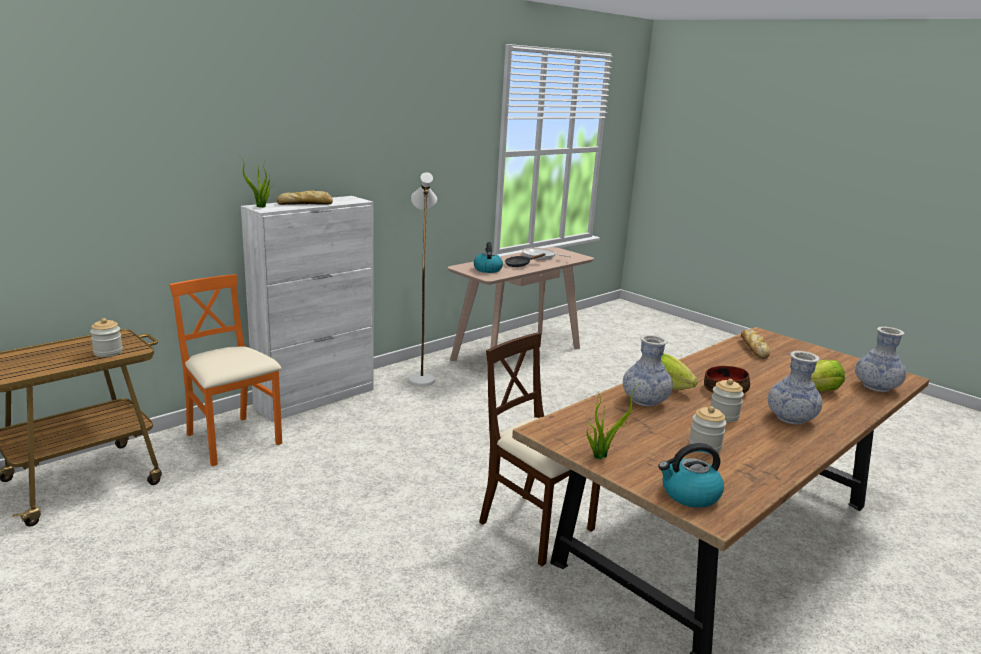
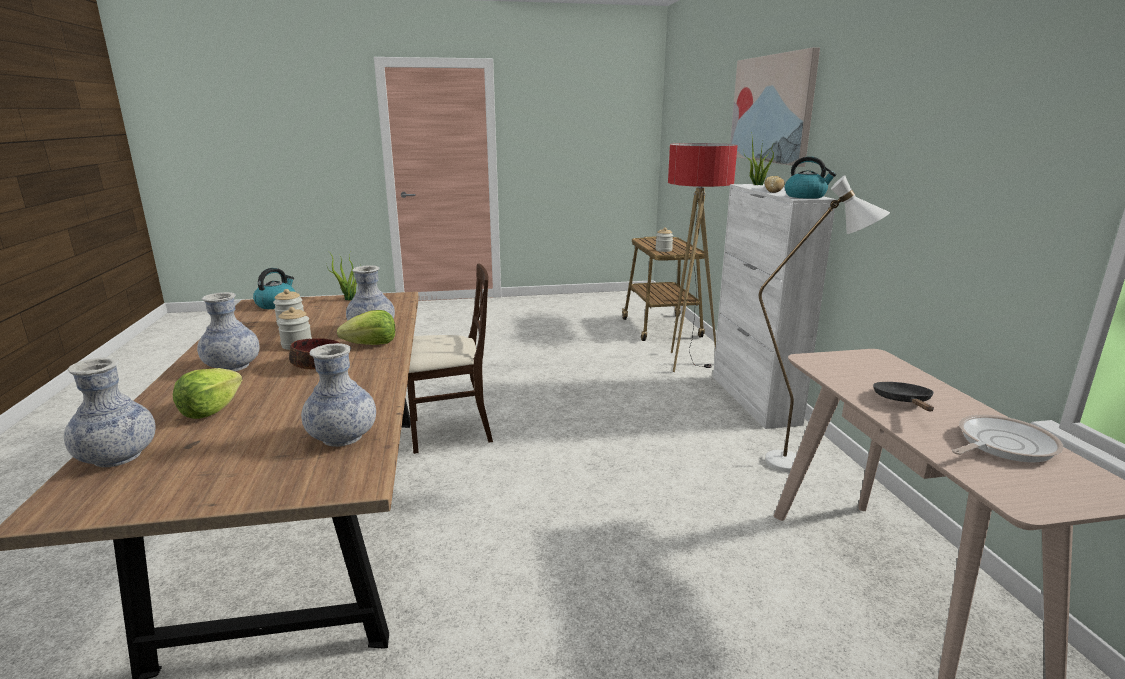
camera: 125 degrees right, 0 degrees up
orange chair [169,274,282,467] -> floor lamp [668,143,738,372]
kettle [474,242,503,273] -> kettle moved to [785,156,836,199]
bread [741,329,770,359] -> vase [301,343,376,447]
none -> picture [730,47,820,167]

